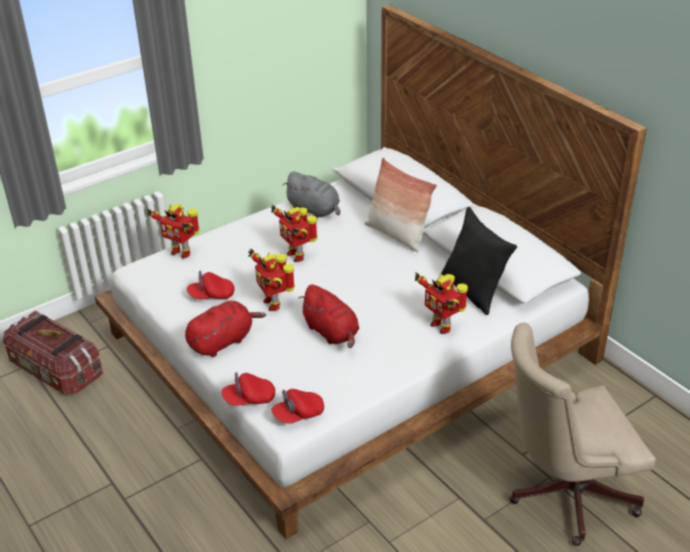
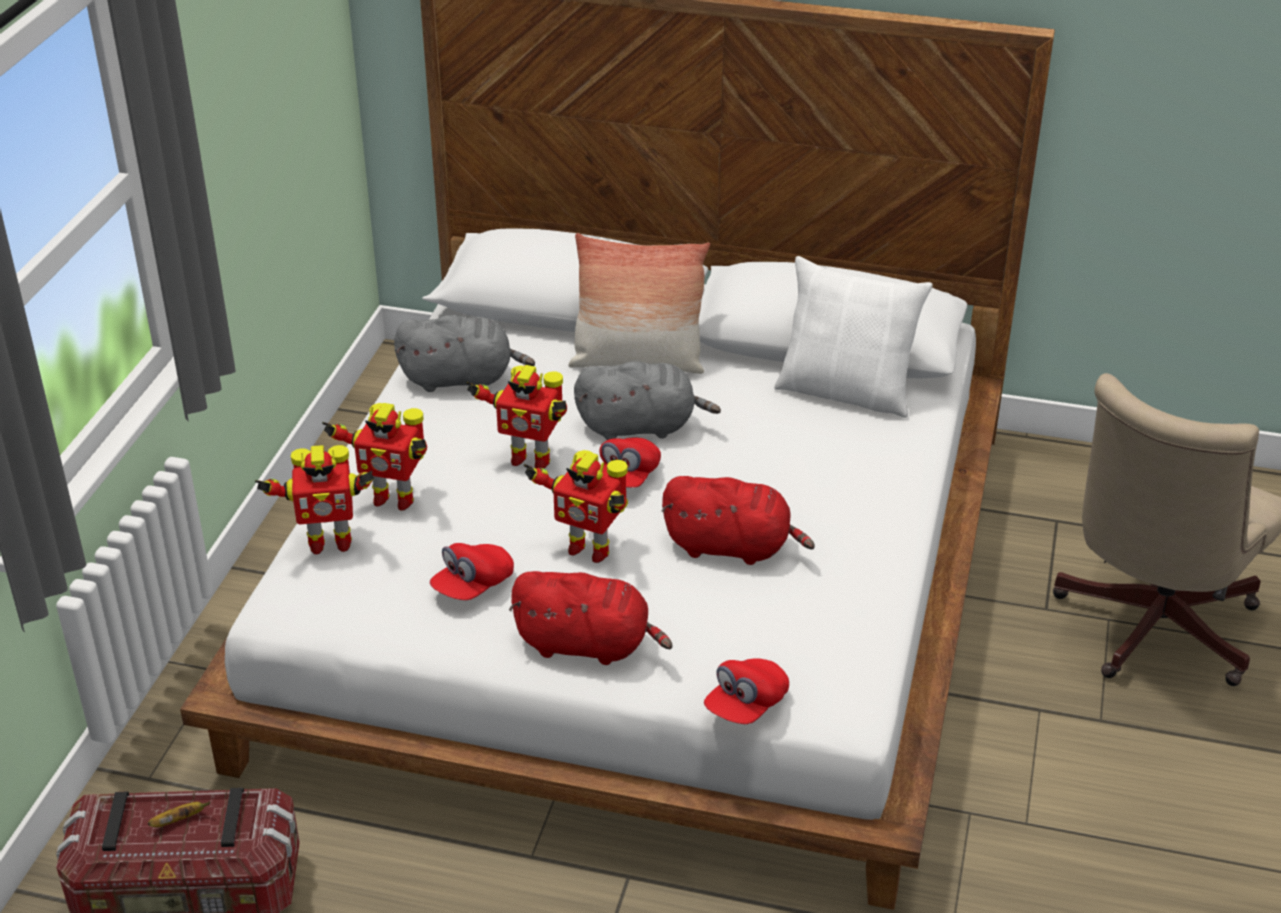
camera: 40 degrees left, 0 degrees up
red plush toy [185,301,266,357] -> red plush toy turned 90 degrees clockwise [509,571,673,665]
red cap [271,389,324,424] -> red cap moved to [600,438,661,488]
toy robot [415,272,468,334] -> toy robot moved to [322,403,427,510]
black pillow [441,207,517,315] -> white pillow [774,256,933,418]
none -> grey plush toy [574,361,721,440]

